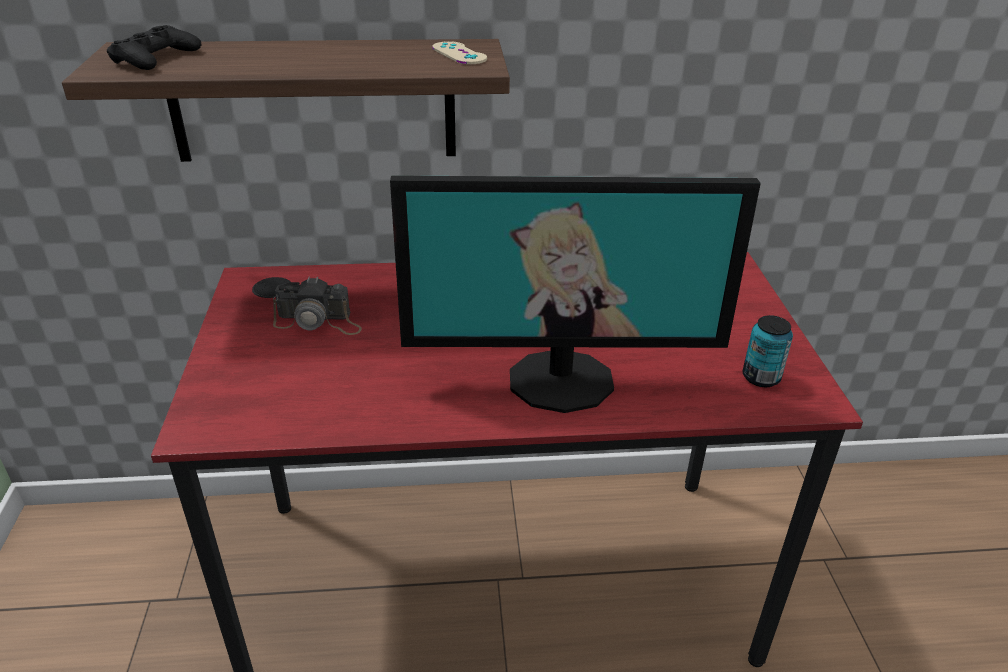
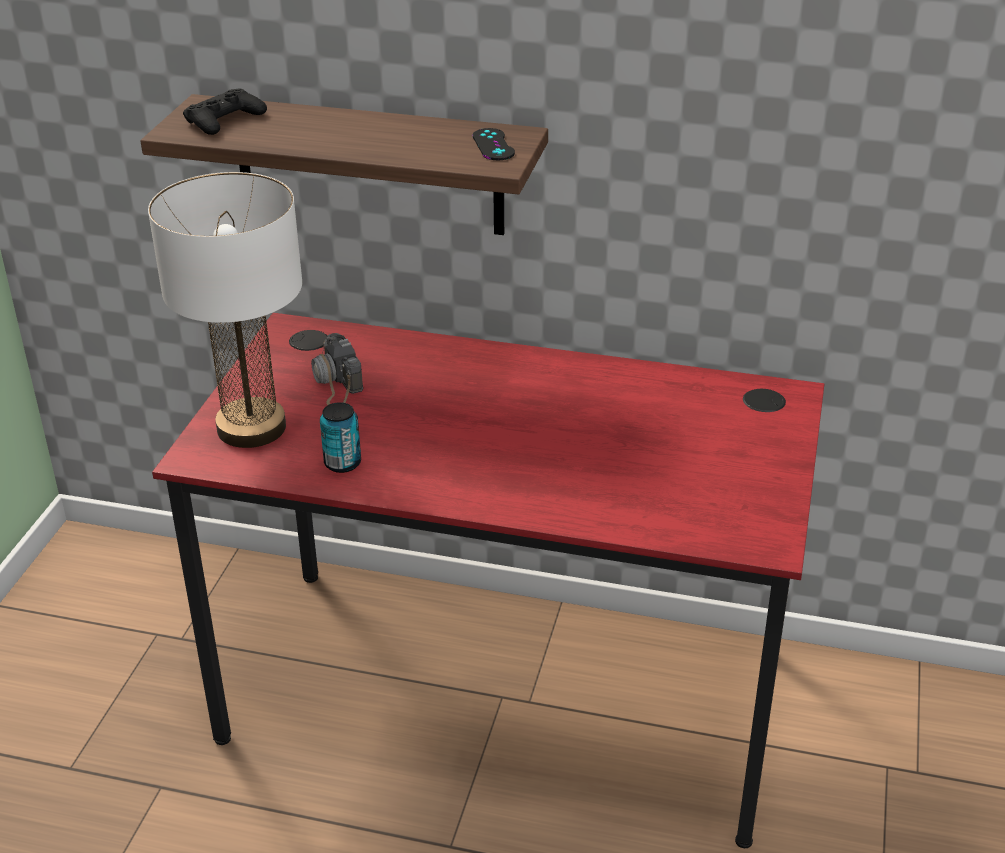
camera: 20 degrees right, 0 degrees up
camera [273,277,362,335] -> camera turned 45 degrees clockwise [311,333,363,405]
monitor [390,175,761,413] -> none
beige game controller [432,41,487,64] -> black game controller [473,128,515,160]
can [743,315,793,387] -> can moved to [320,402,361,473]
none -> table lamp [148,172,302,448]

